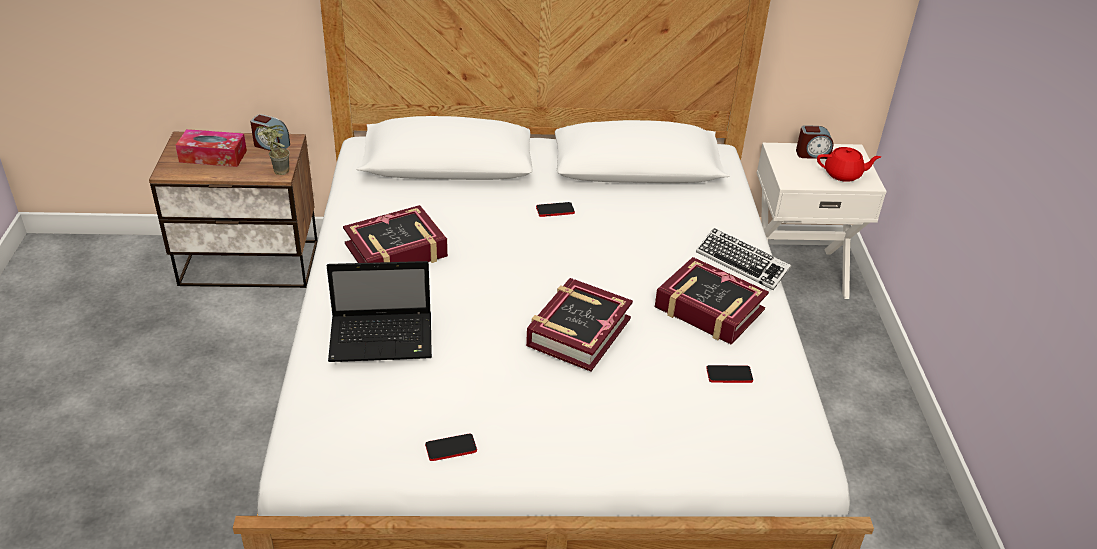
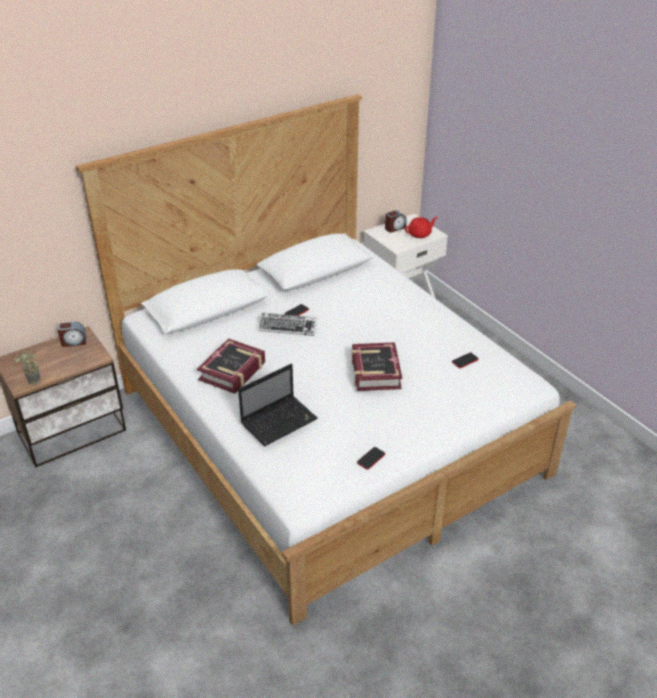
camera: 30 degrees left, 0 degrees up
tissue box [175,129,247,167] -> none
potted plant [256,125,290,175] -> potted plant moved to [11,349,40,385]
book [655,257,769,345] -> none
keyboard [696,228,791,290] -> keyboard moved to [258,313,317,336]

